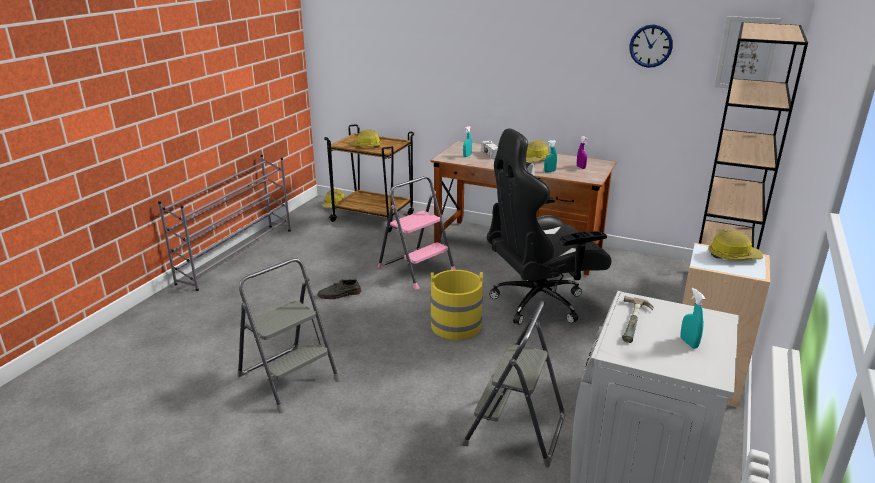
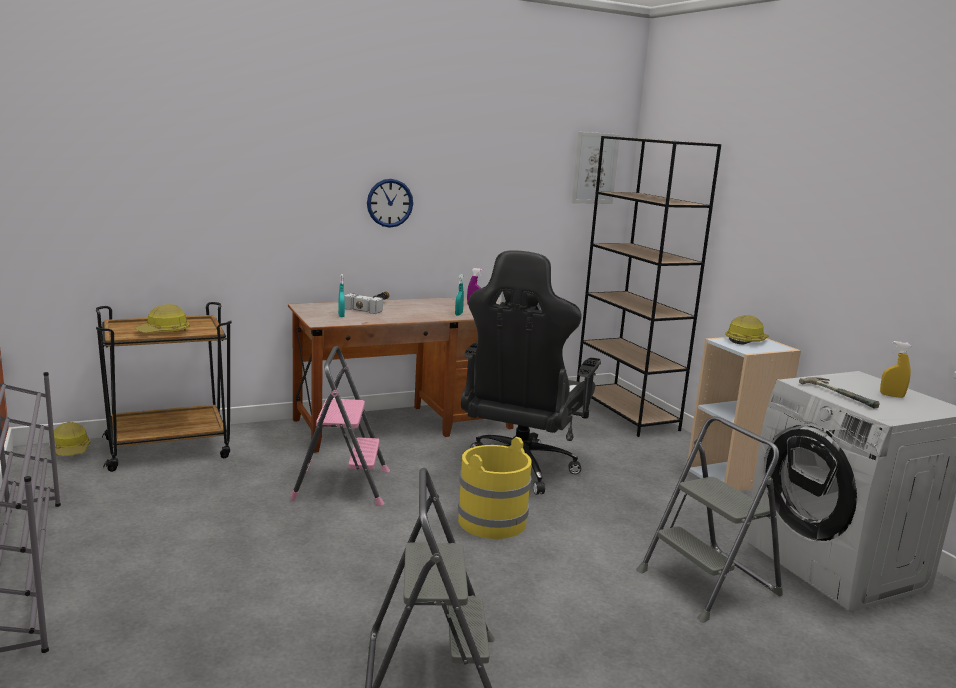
camera: 50 degrees left, 10 degrees down
grey shoe [317,278,361,299] -> none
hard hat [526,140,549,162] -> none
wall clock [629,25,673,68] -> wall clock moved to [367,179,413,228]
turquoise spray bottle [681,288,705,349] -> yellow spray bottle [880,341,912,398]

